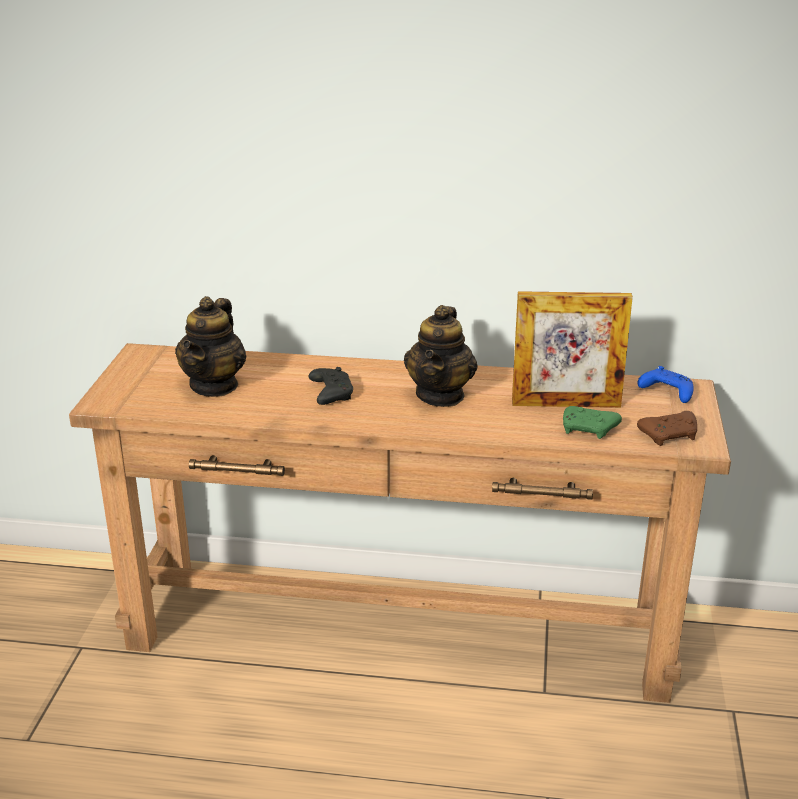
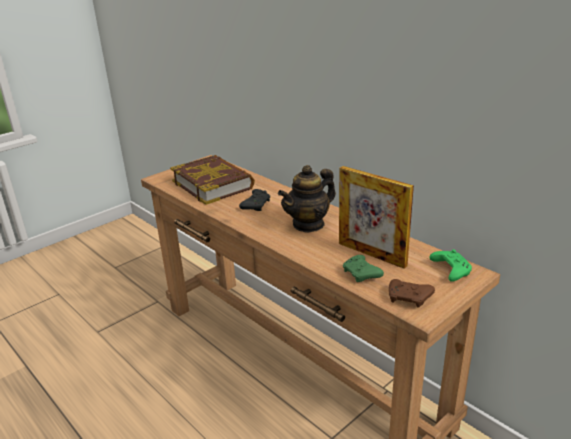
camera: 40 degrees right, 0 degrees up
teapot [175,296,247,397] -> book [170,155,255,205]
blue game controller [637,366,694,403] -> green game controller [429,249,472,282]

